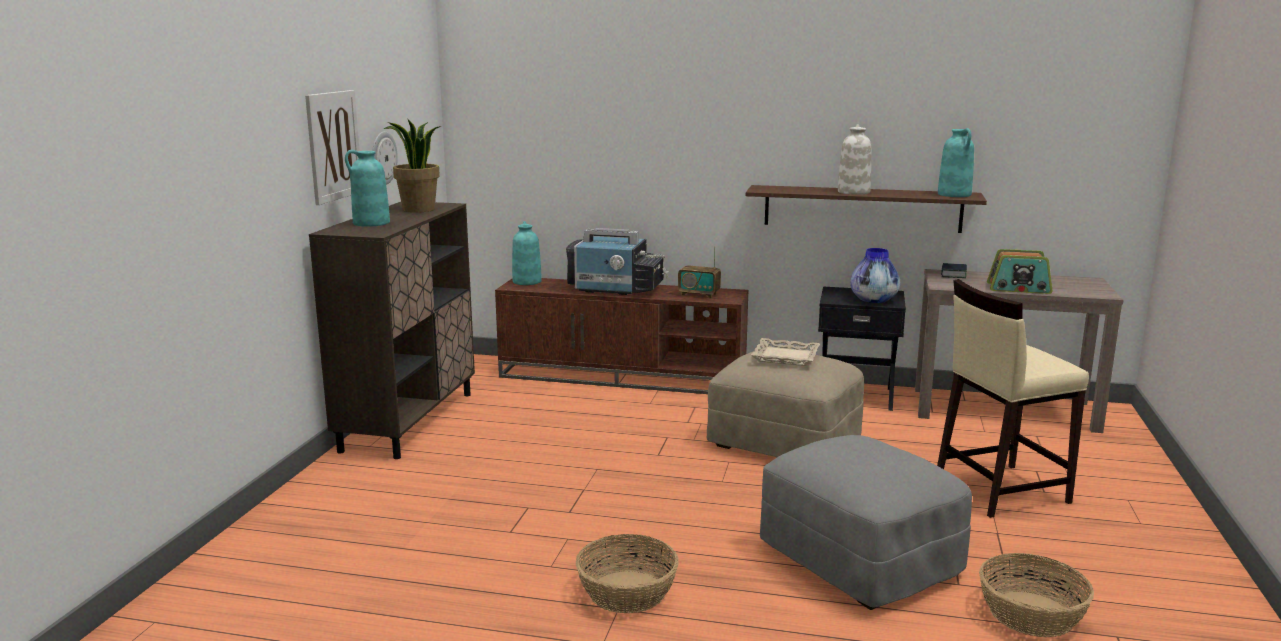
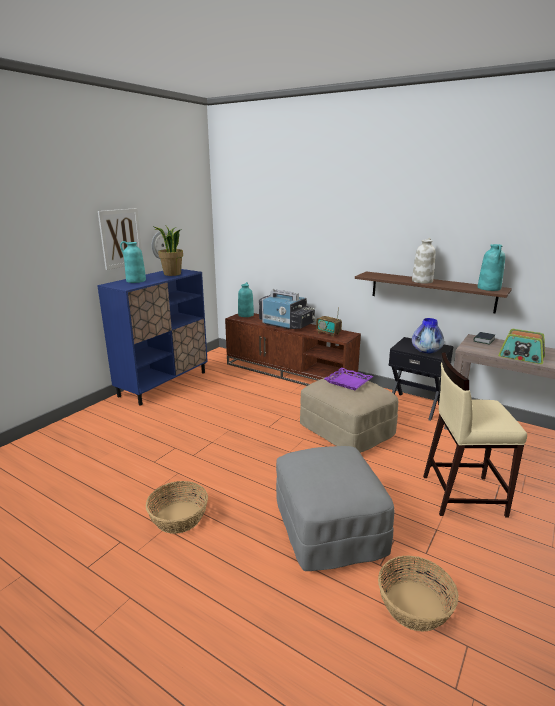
camera: 20 degrees right, 5 degrees up
brown cabinet [309,202,475,459] -> blue cabinet [97,269,208,405]
beige tray [751,338,820,366] -> purple tray [324,368,373,390]

